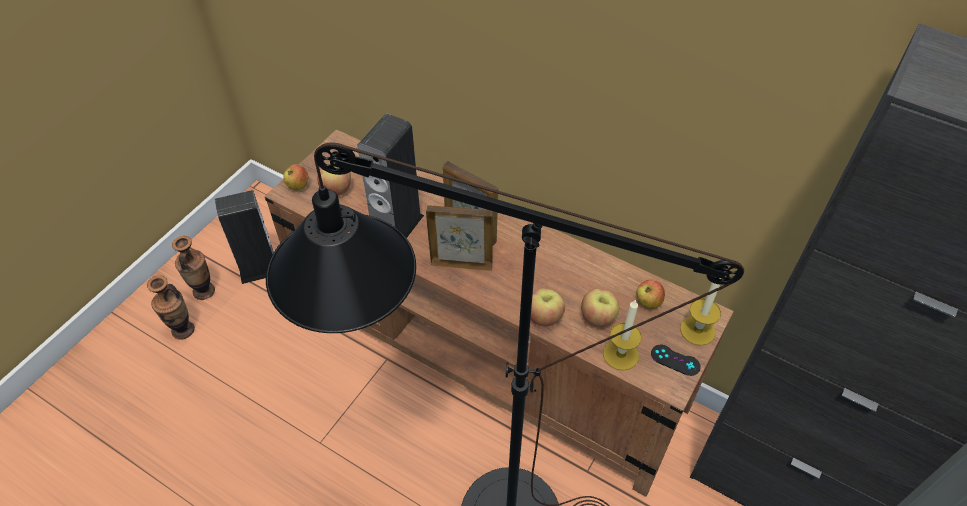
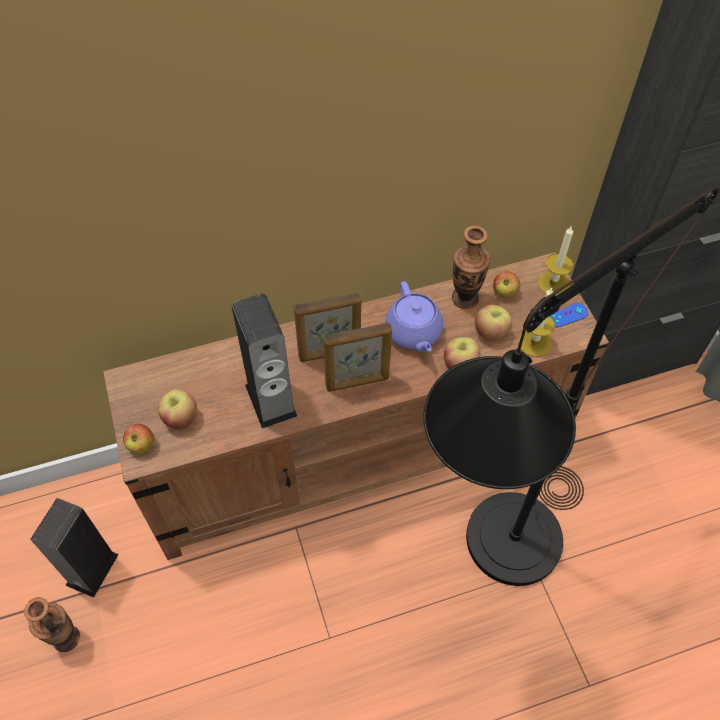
camera: 50 degrees left, 5 degrees up
vase [147,275,195,340] -> vase moved to [452,225,491,309]
picture frame [426,205,493,271] -> picture frame turned 150 degrees counterclockwise [323,323,392,392]
black game controller [651,345,701,376] -> blue game controller [550,303,588,328]
none -> purple teapot [385,281,443,352]

